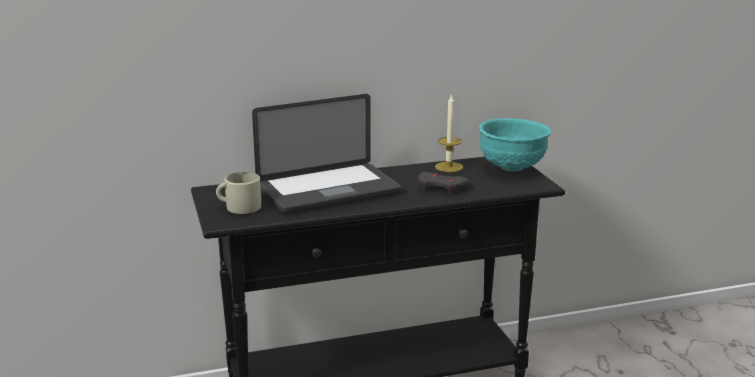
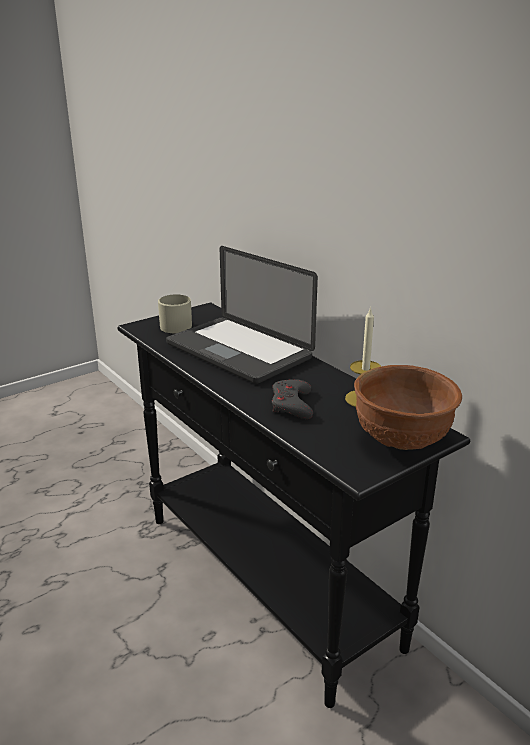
camera: 70 degrees right, 5 degrees up
turquoise bowl [479,118,551,172] -> brown bowl [354,365,462,450]

